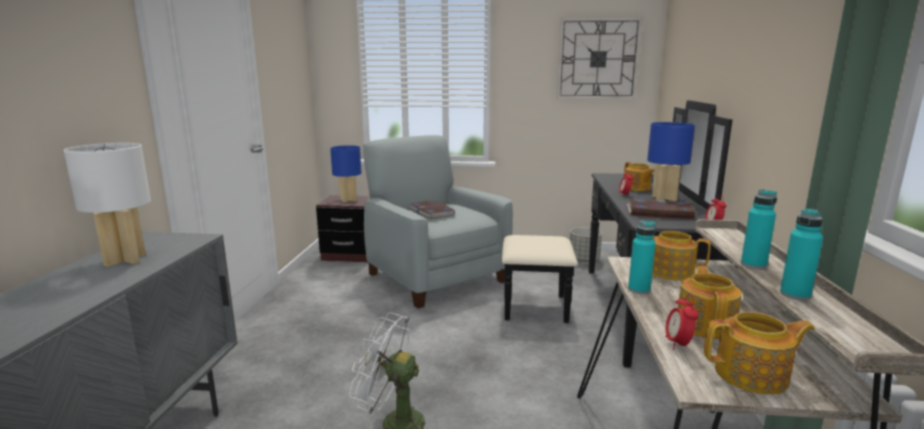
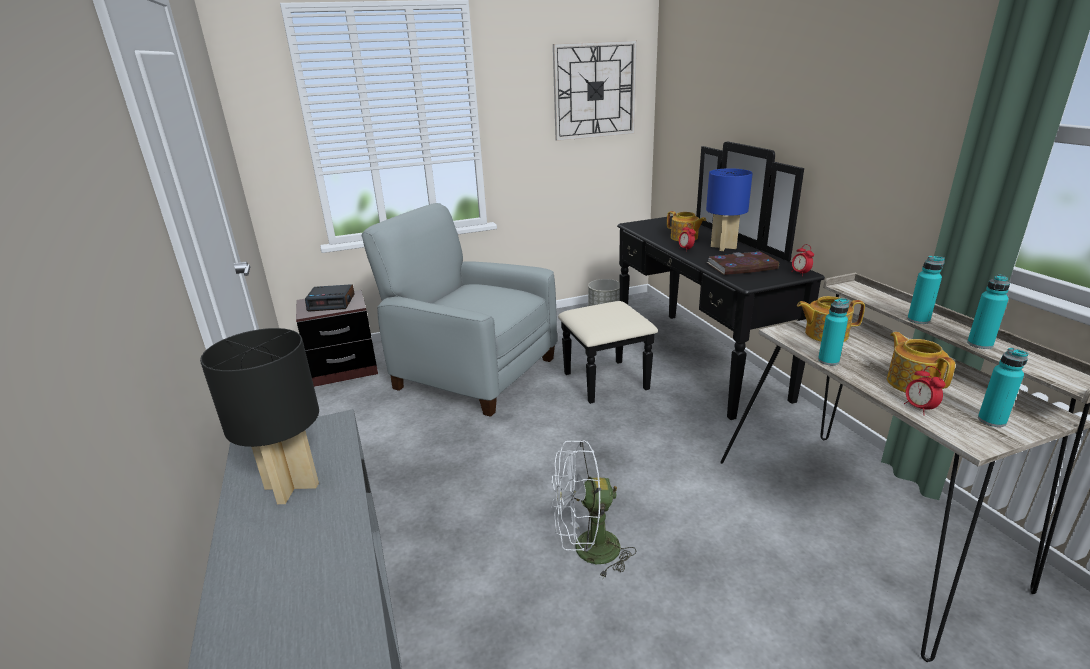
camera: 25 degrees left, 10 degrees up
white table lamp [64,143,151,267] -> black table lamp [200,328,319,504]
blue table lamp [330,145,362,202] -> alarm clock [305,284,354,311]
book [410,201,455,219] -> none
teapot [704,312,814,395] -> turquoise bottle [978,348,1029,427]

